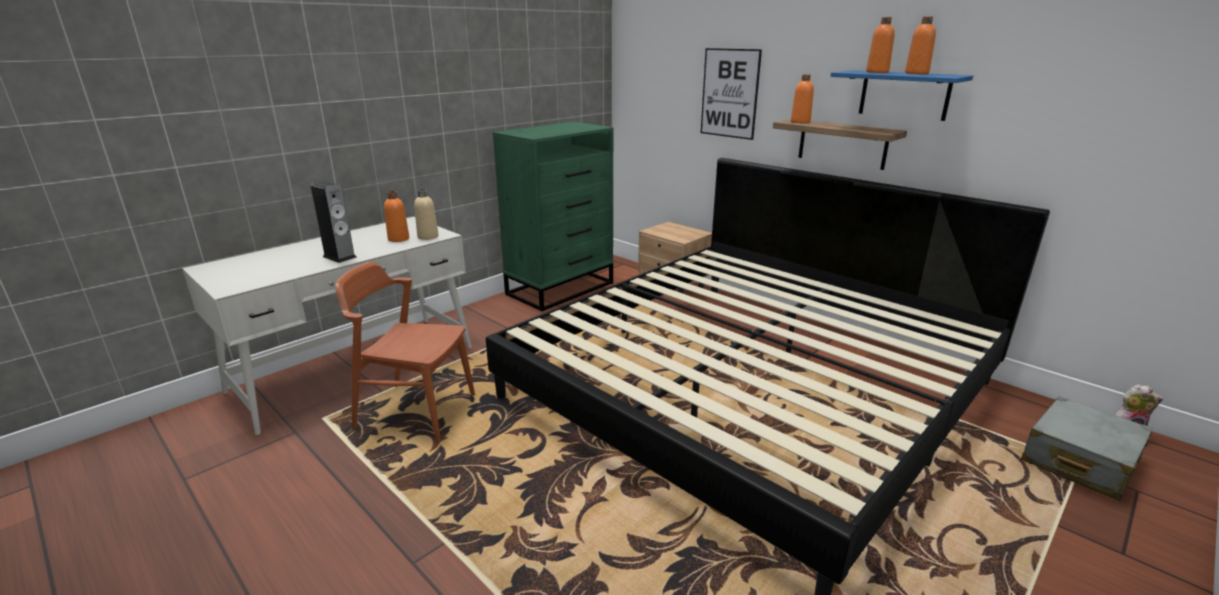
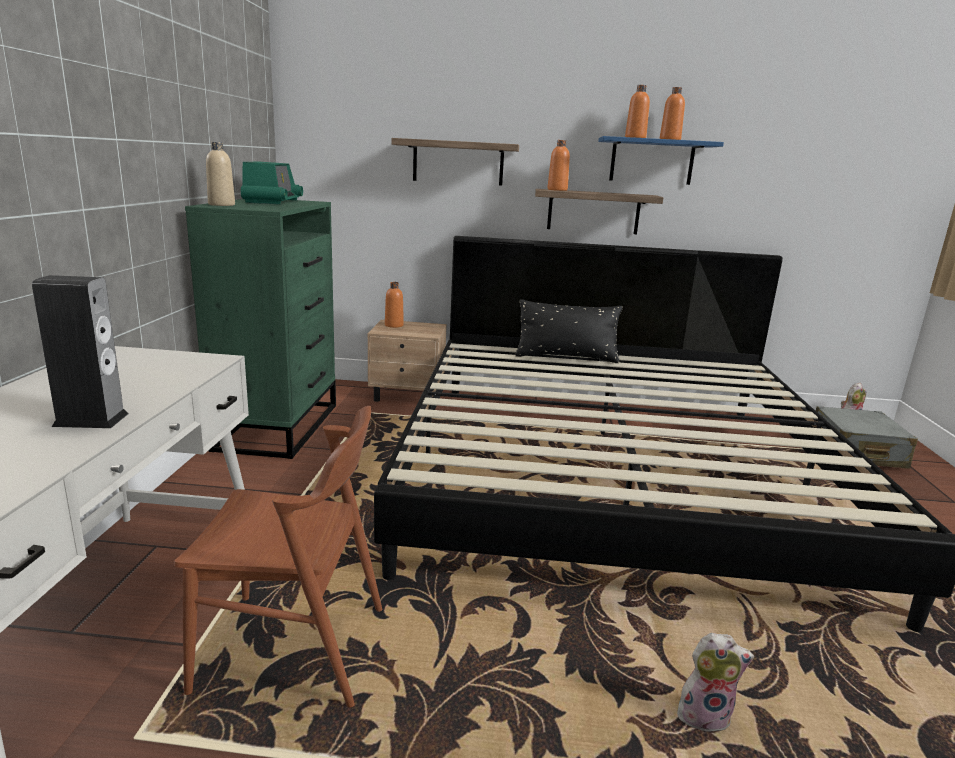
camera: 40 degrees left, 5 degrees down
brown chair [335,262,475,442] -> brown chair turned 150 degrees counterclockwise [174,406,382,708]
orange bottle [384,191,409,242] -> orange bottle moved to [385,282,404,328]
beige bottle [414,189,439,240] -> beige bottle moved to [206,142,235,206]
picture [701,48,762,140] -> shelf [392,138,519,186]
none -> radio [241,162,303,204]
none -> black pillow [515,299,623,363]
none -> plush toy [677,633,754,732]

